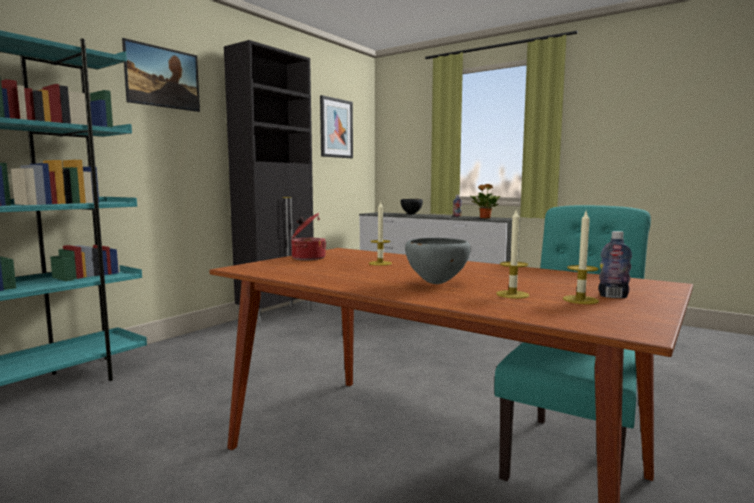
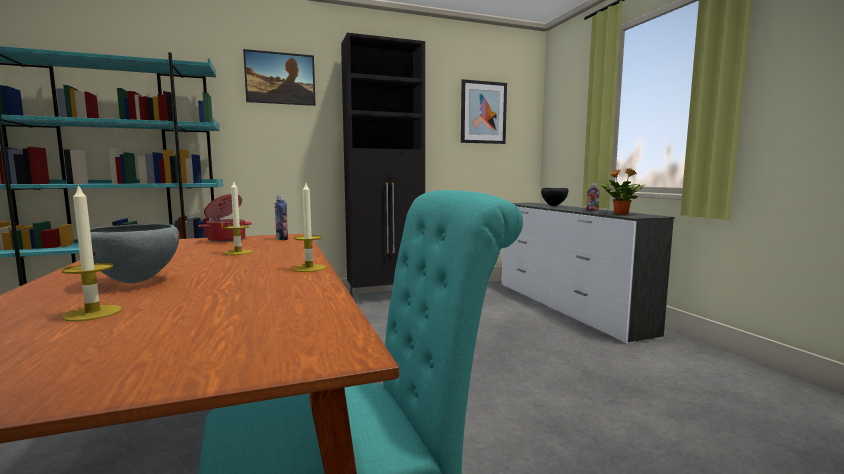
camera: 35 degrees right, 0 degrees up
candle [563,209,599,304] -> candle moved to [293,183,325,272]
bottle [598,231,632,298] -> bottle moved to [275,195,288,240]

